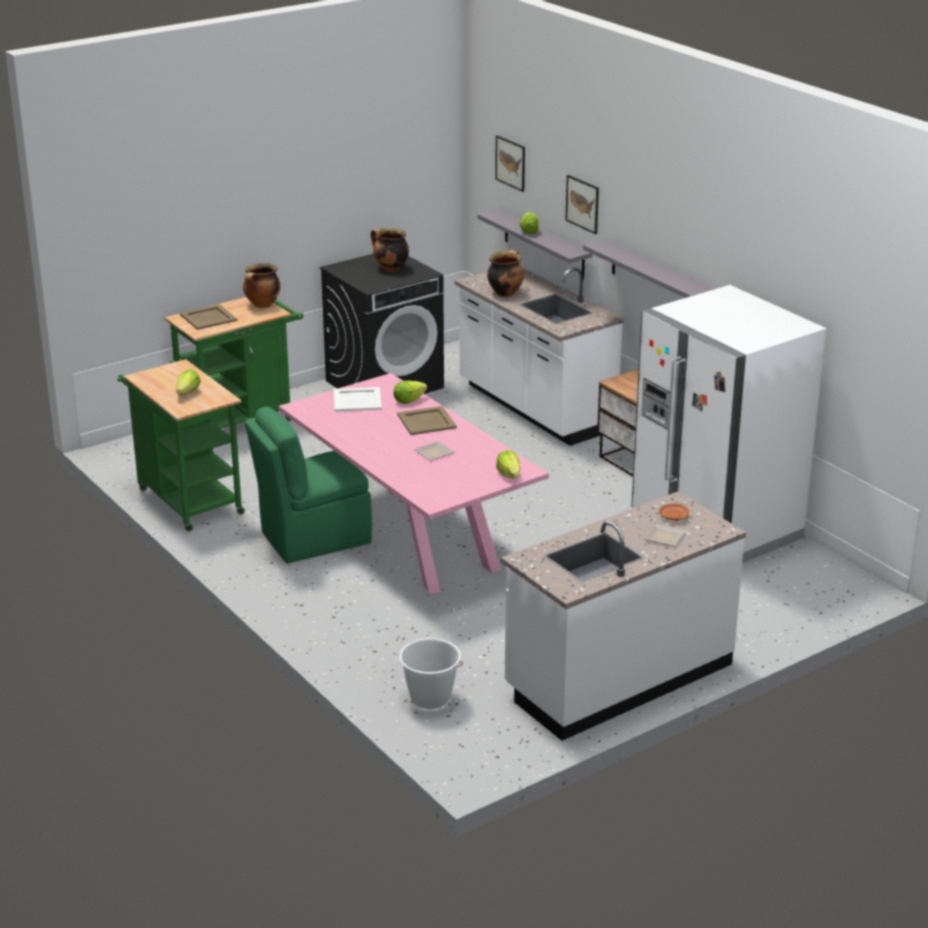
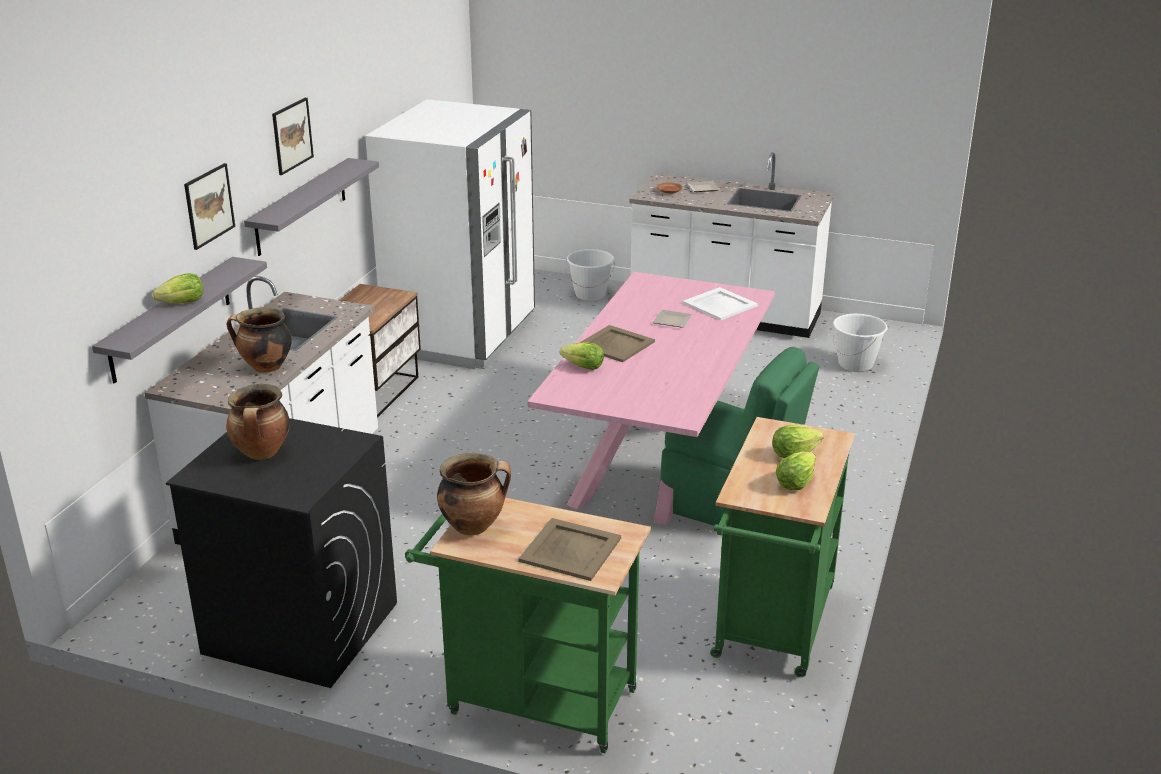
camera: 125 degrees left, 0 degrees up
white tray [334,387,382,412] -> white tray moved to [683,287,758,321]
picture [495,135,525,192] -> picture moved to [272,98,314,175]
lettuce [496,450,520,478] -> lettuce moved to [776,452,816,490]
none -> white bucket [565,249,615,301]

